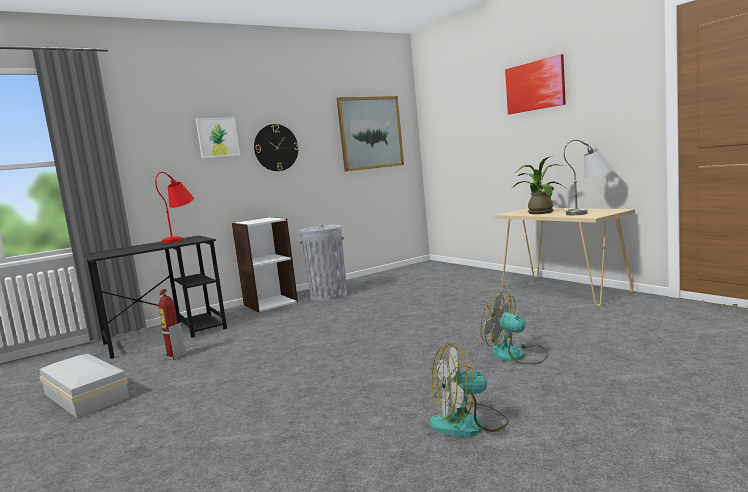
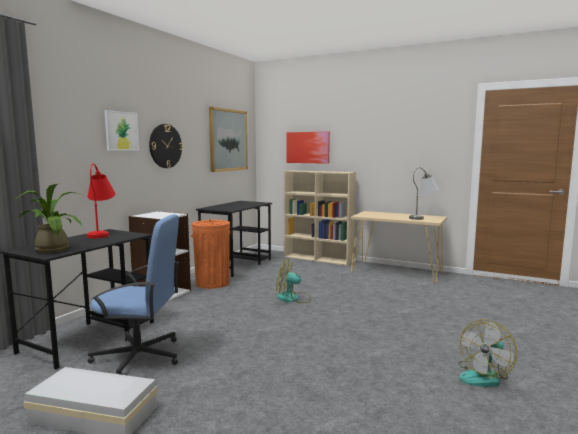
camera: 30 degrees left, 0 degrees up
fire extinguisher [158,289,186,360] -> blue office chair [87,214,179,375]
grey trash can [300,224,347,301] -> orange trash can [191,219,230,289]
fan [480,291,548,364] -> fan moved to [276,259,311,303]
picture [505,54,566,114] -> picture moved to [287,132,330,164]
potted plant [511,156,569,214] -> potted plant moved to [14,183,84,253]
none -> black desk [196,201,272,277]
none -> beige bookcase [284,171,356,266]

